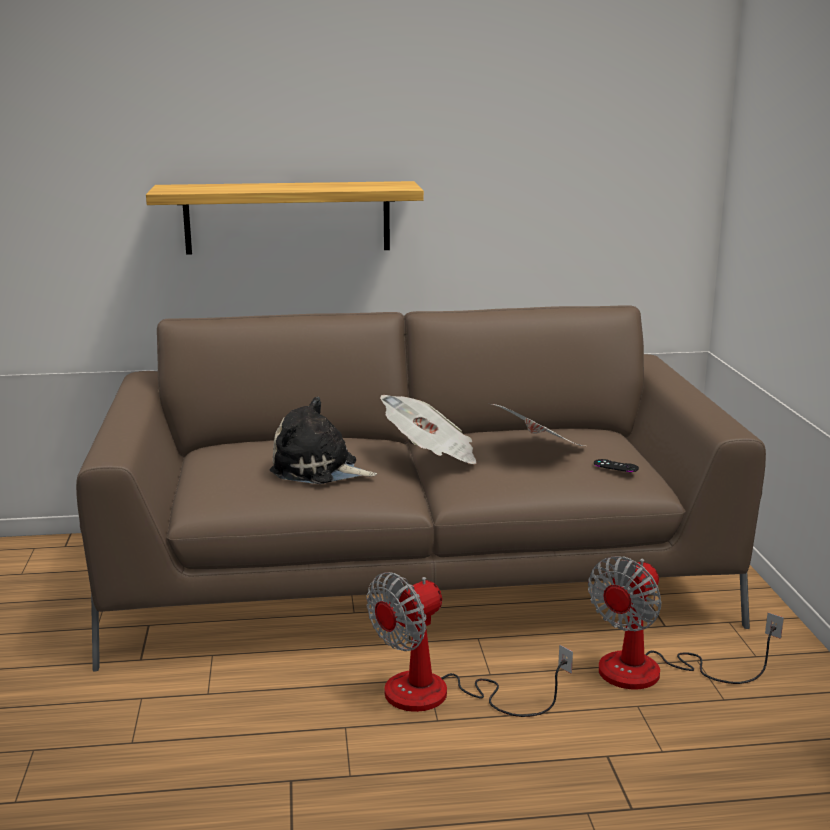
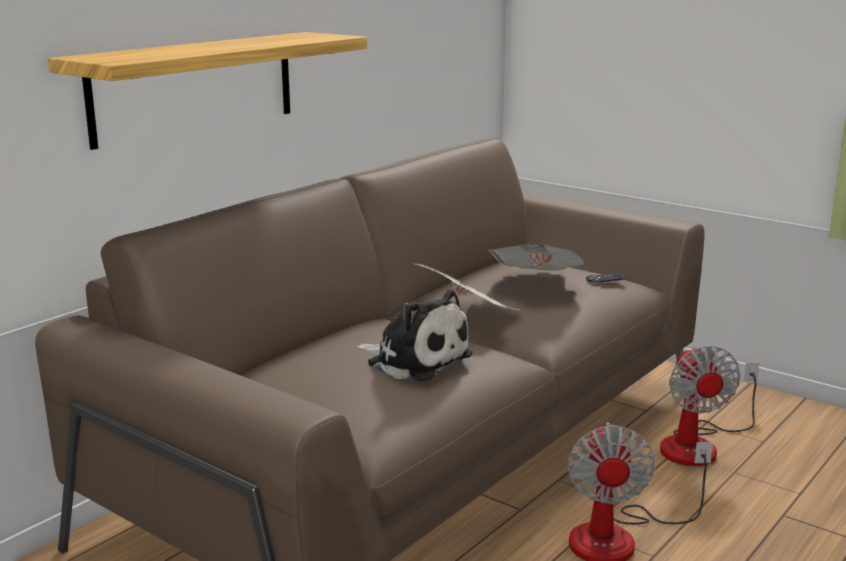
camera: 45 degrees left, 0 degrees up
plush toy [270,397,377,484] -> plush toy turned 120 degrees counterclockwise [356,290,473,382]

